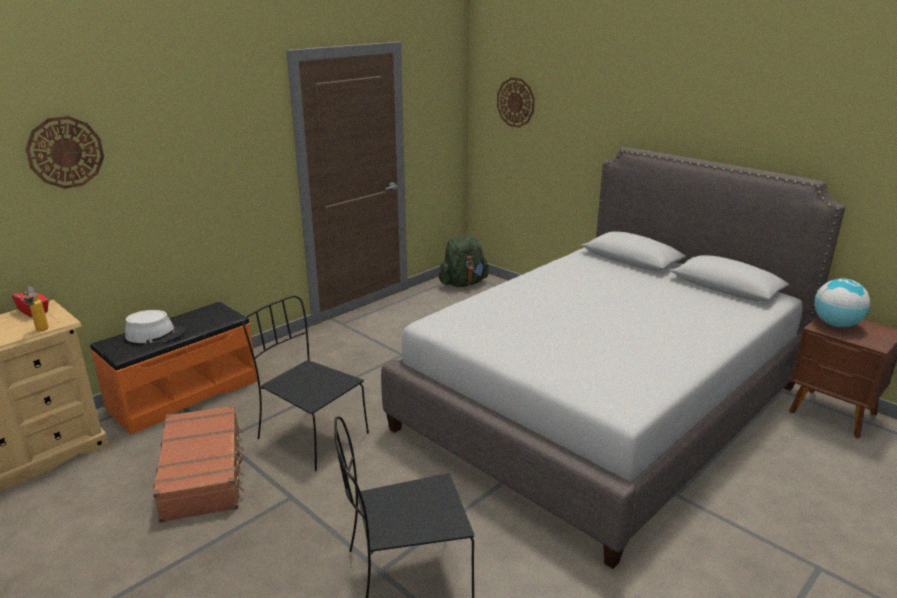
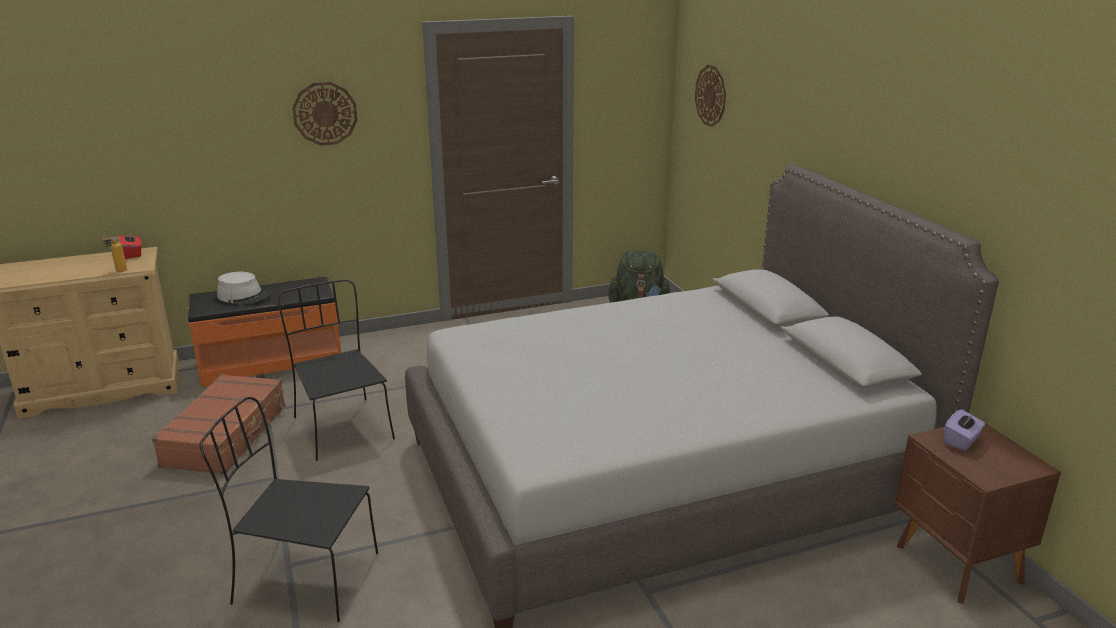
camera: 25 degrees right, 0 degrees up
wall clock [25,116,104,189] -> wall clock moved to [292,82,358,146]
globe [814,278,870,327] -> purple tissue box [944,409,985,451]

